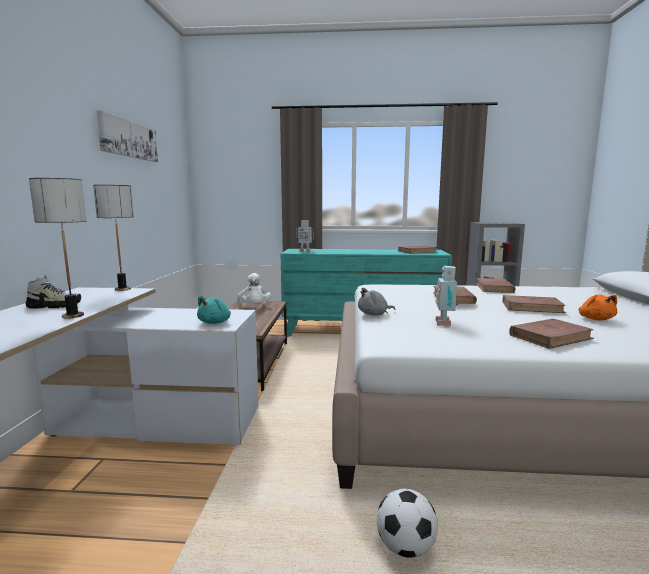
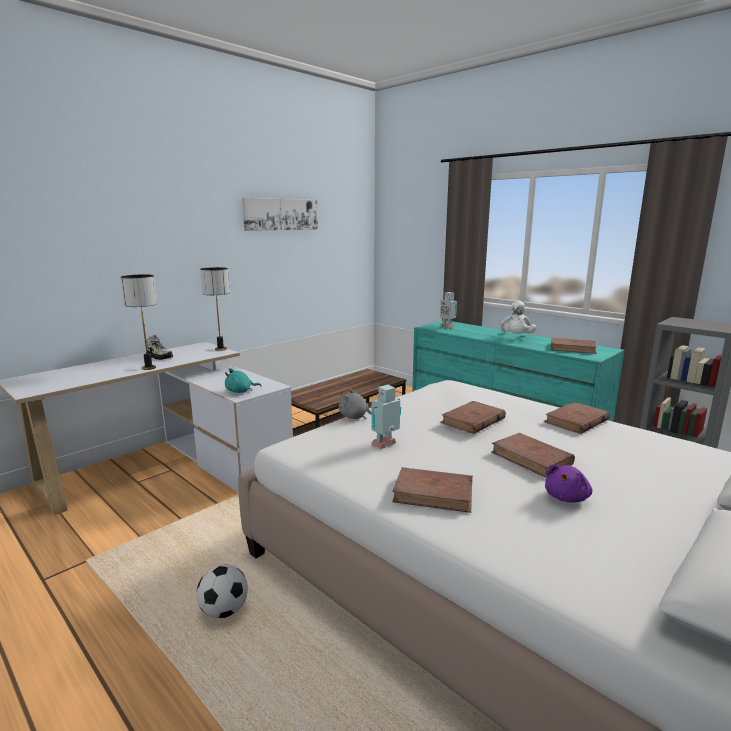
camera: 40 degrees right, 5 degrees up
white plush toy [237,273,271,305] -> white plush toy moved to [500,301,536,334]
orange plush toy [579,294,618,320] -> purple plush toy [545,464,592,503]

